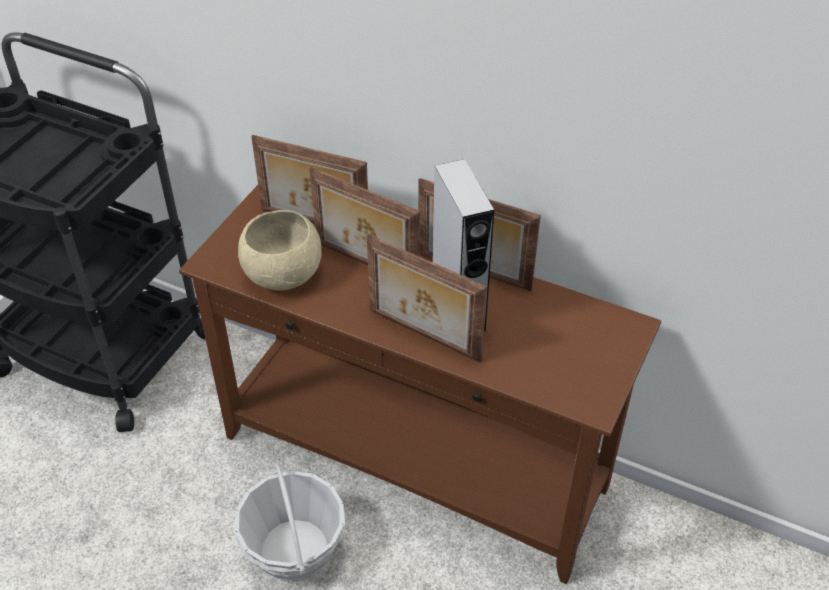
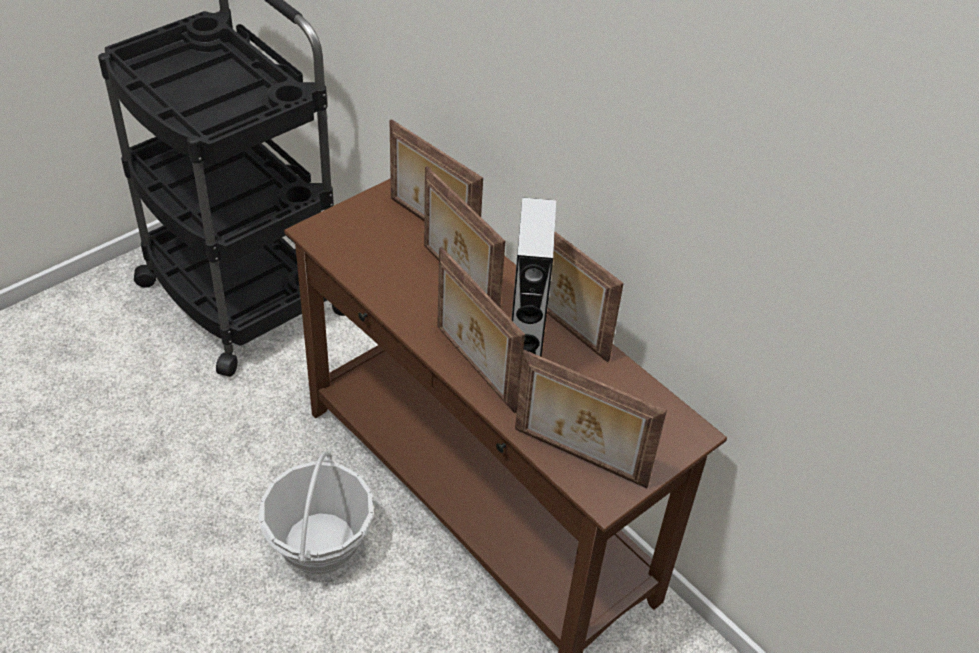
camera: 20 degrees right, 0 degrees up
beige bowl [238,210,322,291] -> none
none -> picture frame [515,350,667,488]

